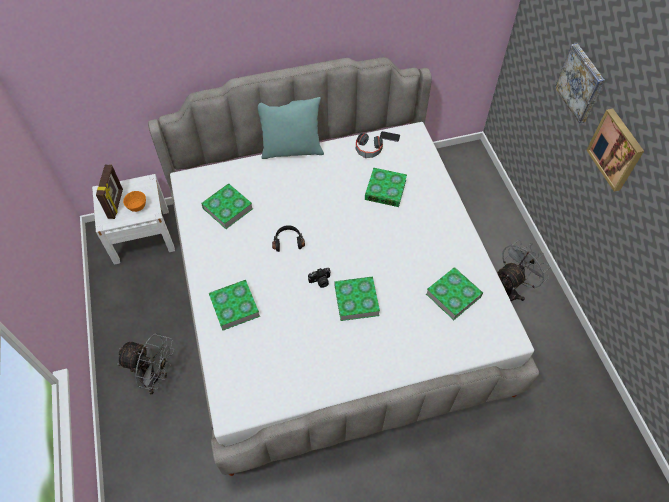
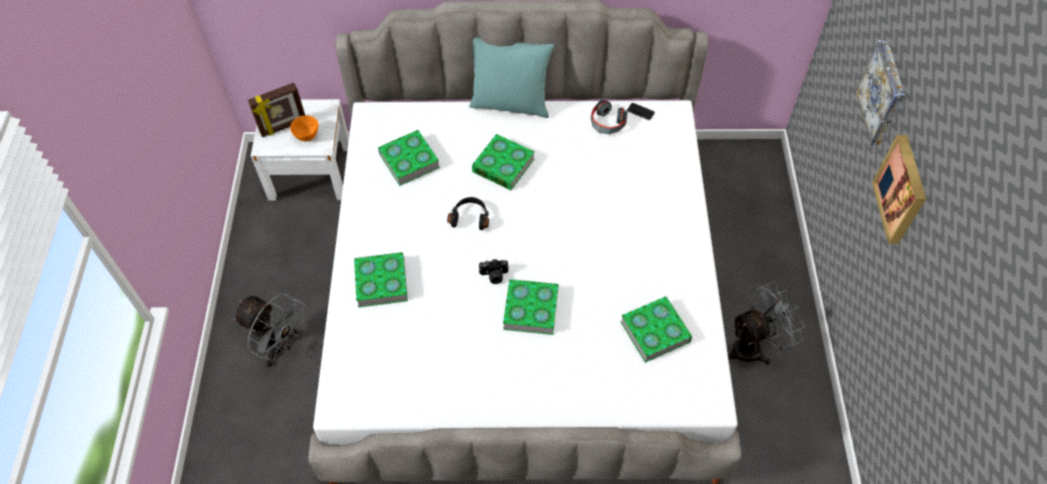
camera: 15 degrees right, 0 degrees up
picture frame [96,164,123,219] -> picture frame turned 45 degrees clockwise [248,83,305,137]
book [365,167,407,207] -> book moved to [472,134,535,190]

